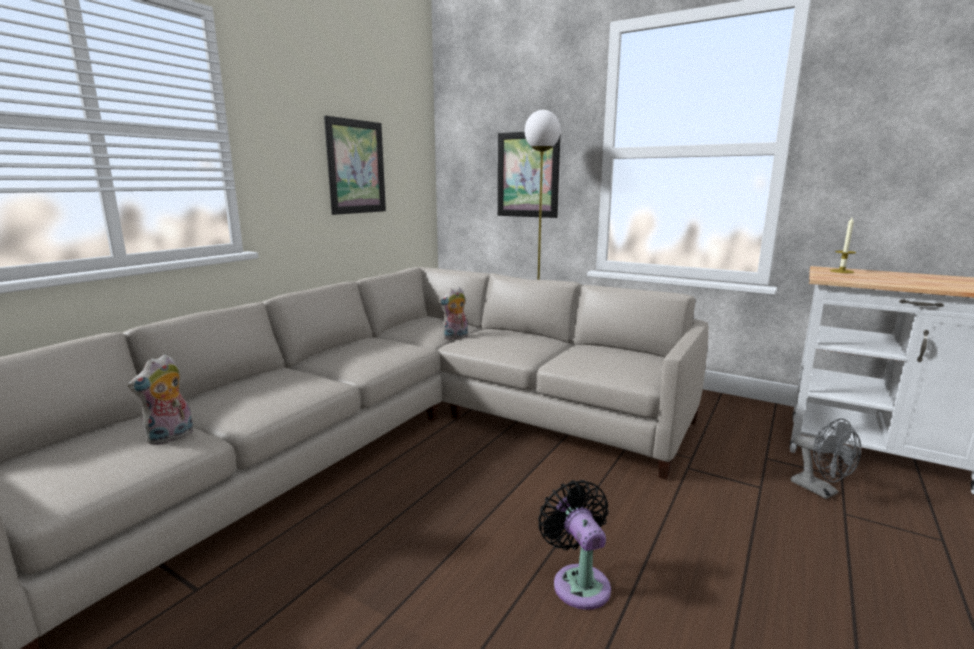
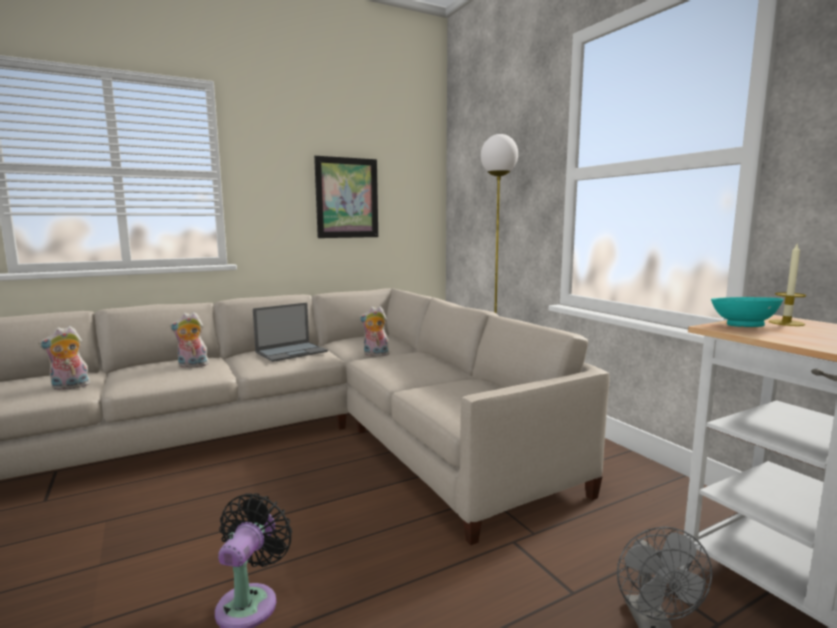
camera: 30 degrees right, 5 degrees down
picture [498,132,561,218] -> none
none -> plush toy [170,312,209,368]
none -> laptop [253,303,328,362]
none -> turquoise bowl [711,297,784,327]

